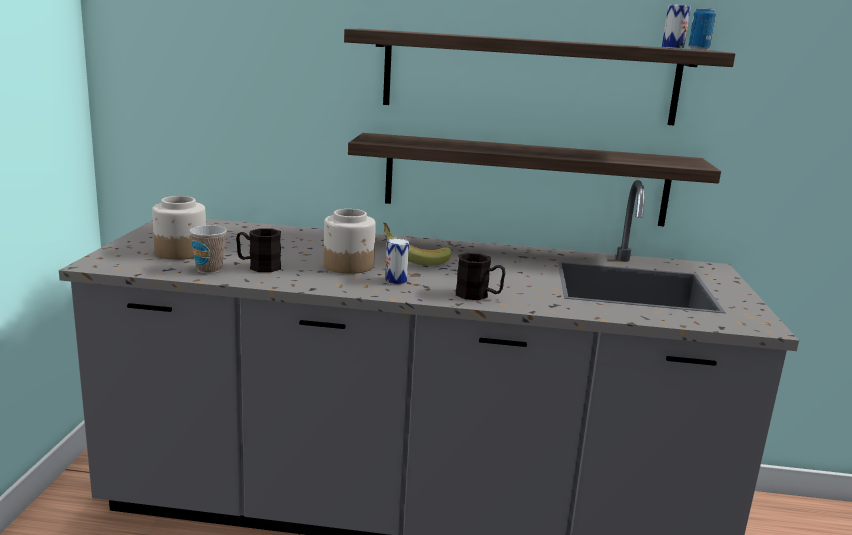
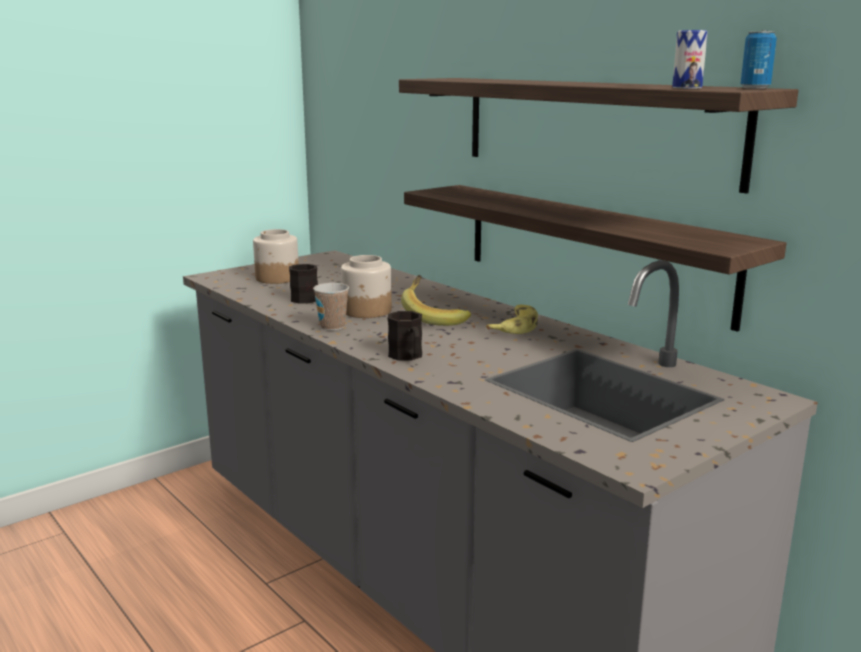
camera: 45 degrees right, 0 degrees up
cup [189,225,227,274] -> cup moved to [313,283,349,331]
can [385,238,409,284] -> none
none -> banana [486,305,538,334]

